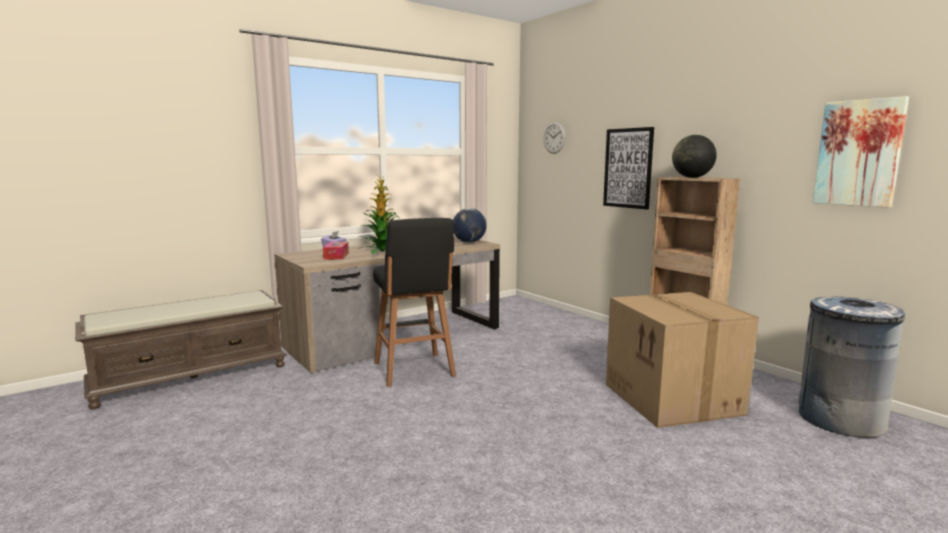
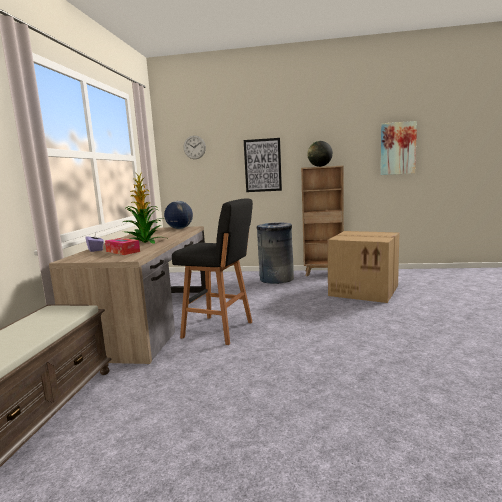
camera: 45 degrees left, 0 degrees up
grey trash can [798,296,906,438] -> grey trash can moved to [257,222,294,284]

